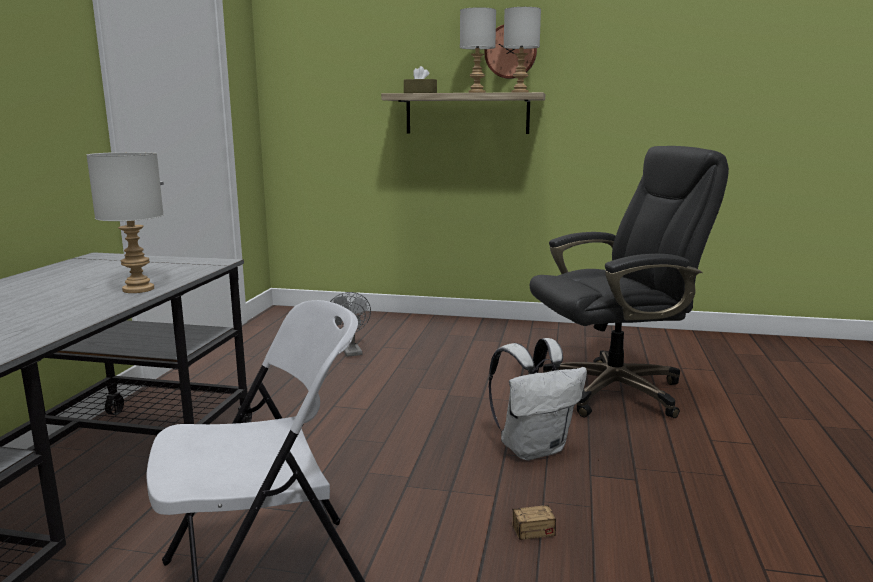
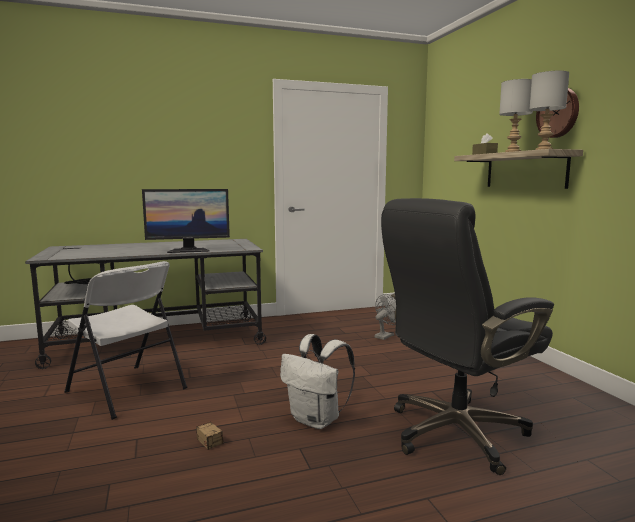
camera: 60 degrees right, 5 degrees down
grey table lamp [87,152,164,293] -> monitor [142,189,230,253]
black office chair [530,146,729,418] -> black office chair turned 105 degrees clockwise [381,198,554,475]

